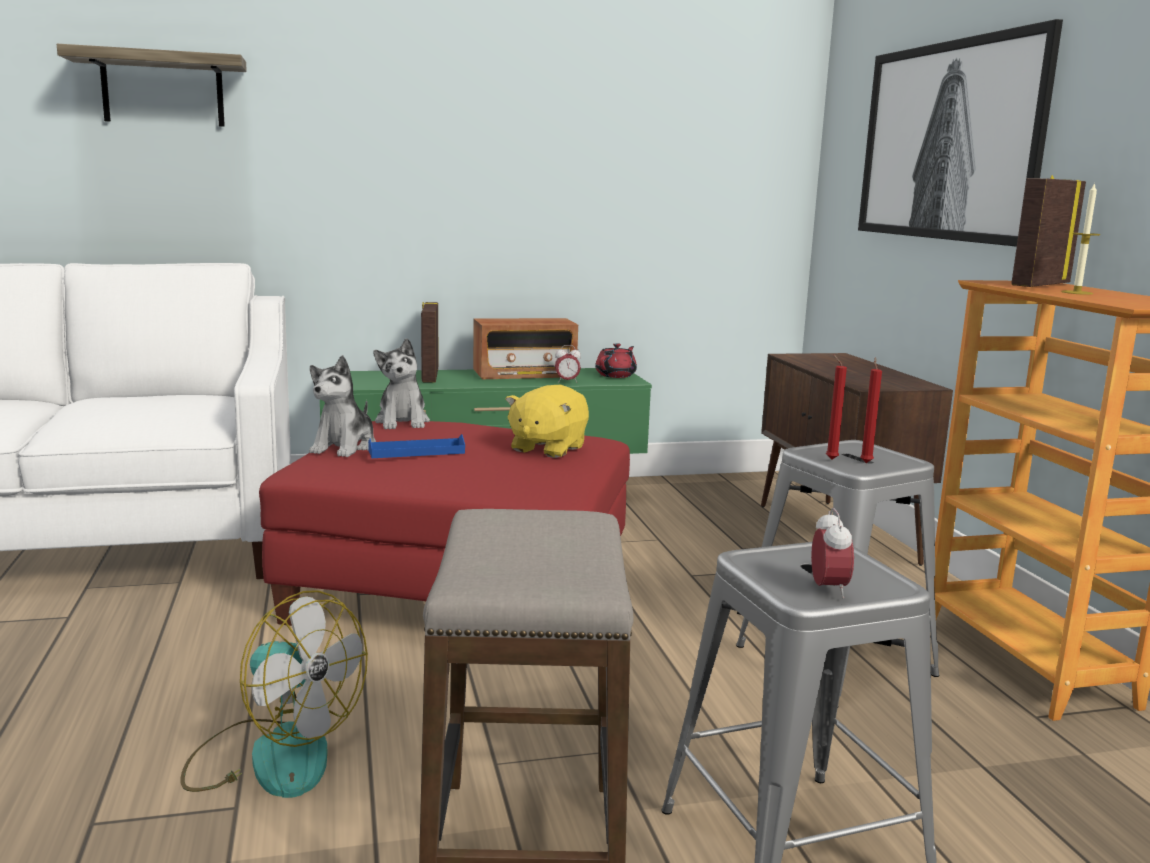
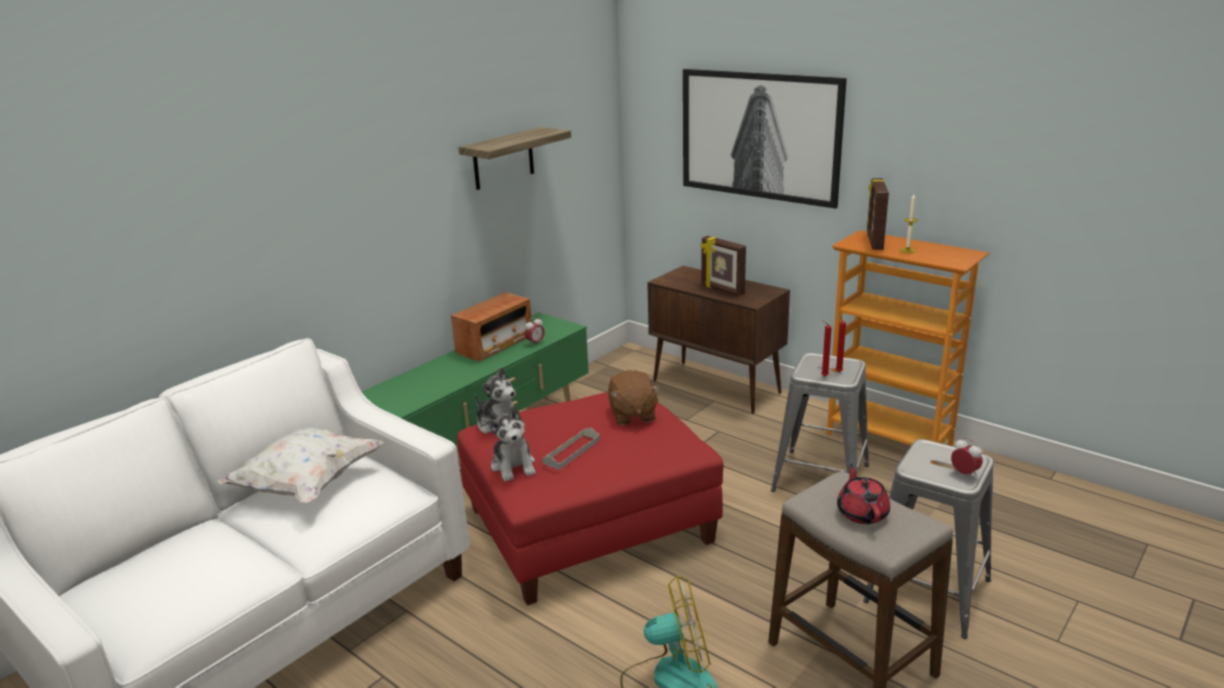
camera: 35 degrees left, 10 degrees up
shelf [57,44,247,127] -> shelf moved to [459,127,571,190]
blue tray [368,434,465,458] -> grey tray [542,428,600,470]
picture frame [421,302,438,383] -> picture frame moved to [701,236,746,296]
yellow plush toy [506,385,589,458] -> brown plush toy [608,370,661,425]
red teapot [595,343,637,378] -> red teapot moved to [837,464,890,524]
none -> white pillow [218,427,384,503]

